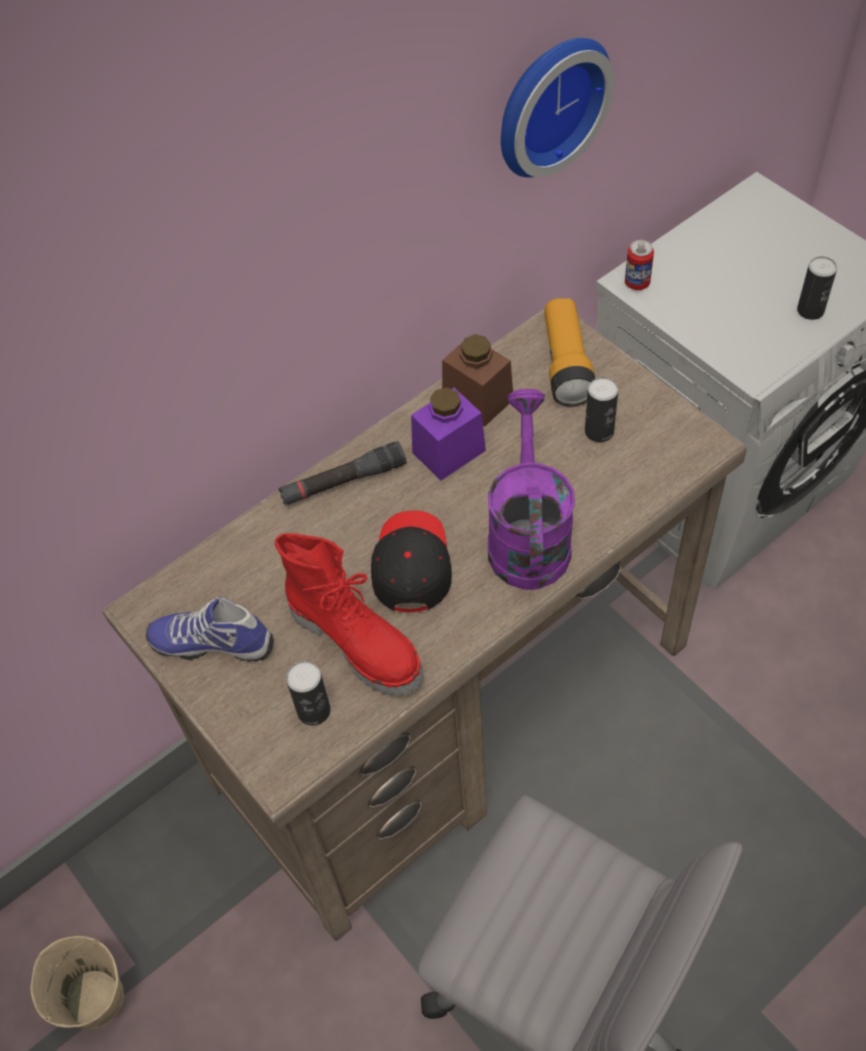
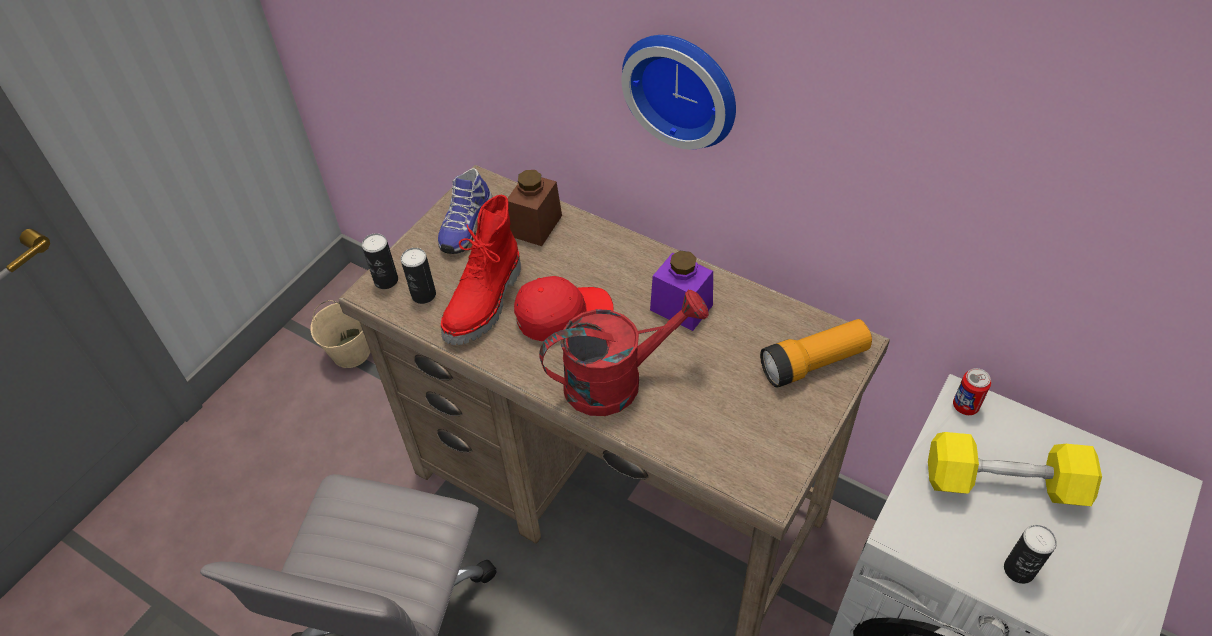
camera: 70 degrees right, 5 degrees down
shoe [146,597,274,662] -> shoe turned 150 degrees counterclockwise [438,168,492,254]
black flashlight [278,441,406,506] -> none
black cap [371,510,452,612] -> red cap [514,276,613,341]
brown jar [442,334,513,427] -> brown jar moved to [507,170,562,246]
purple watering can [488,389,575,590] -> red watering can [539,290,709,416]
wall clock [501,38,615,178] -> wall clock moved to [621,35,736,149]
can [585,377,619,442] -> can moved to [362,233,398,289]
none -> yellow dumbbell [928,432,1102,506]

